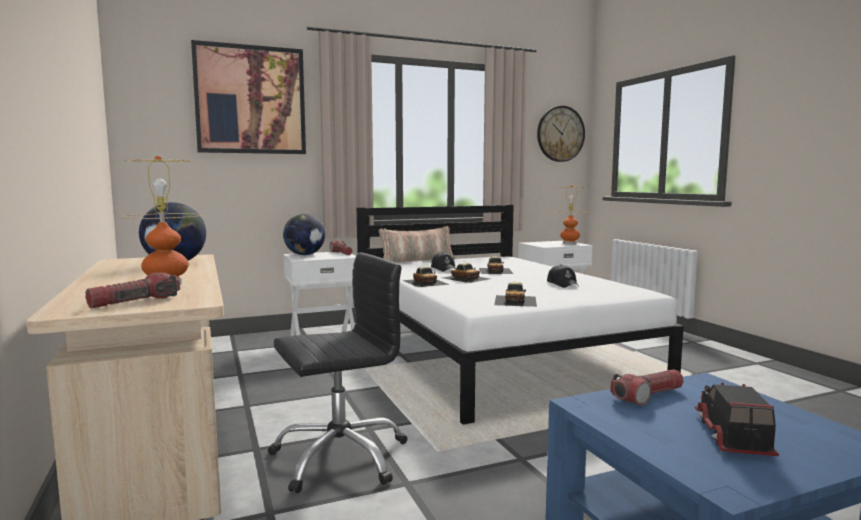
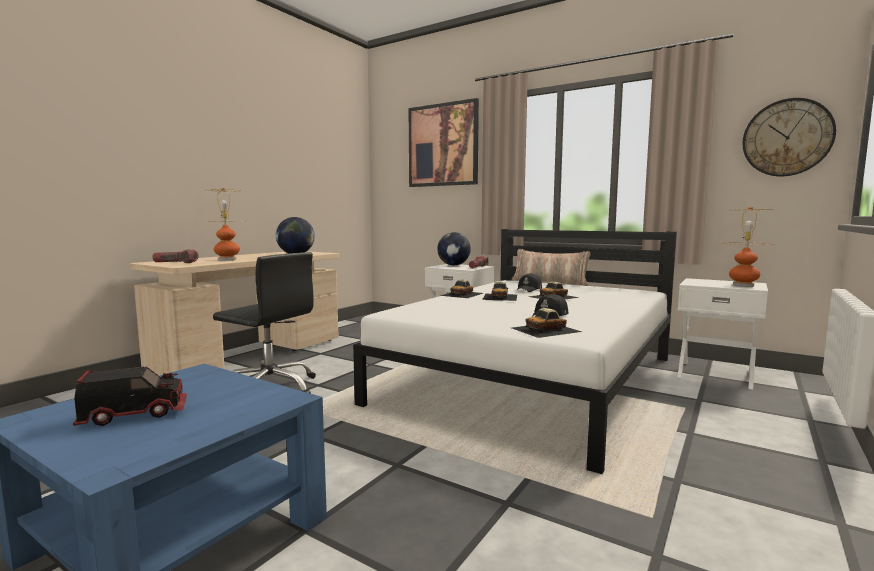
camera: 55 degrees right, 0 degrees up
toy car [494,282,537,307] -> toy car moved to [512,308,582,338]
flashlight [610,369,684,405] -> none

